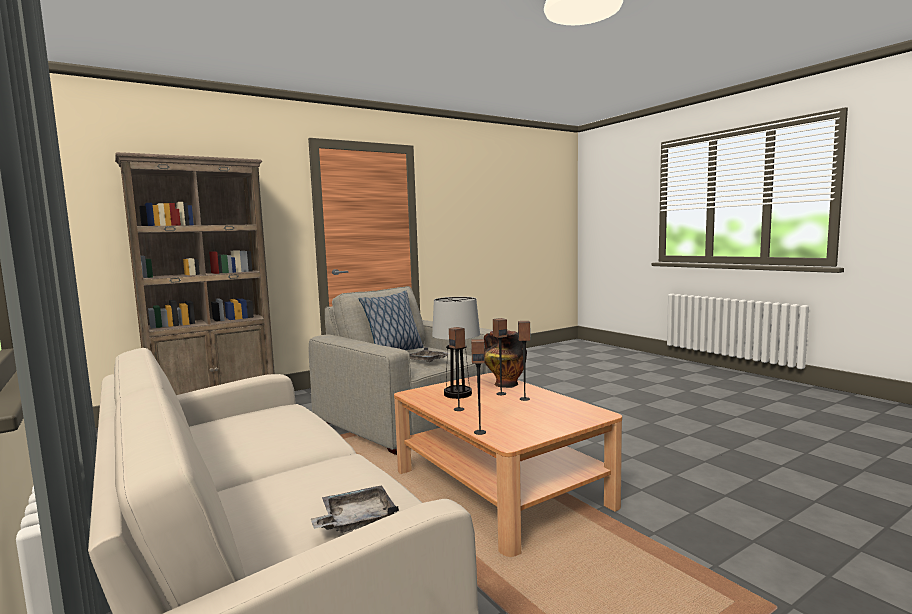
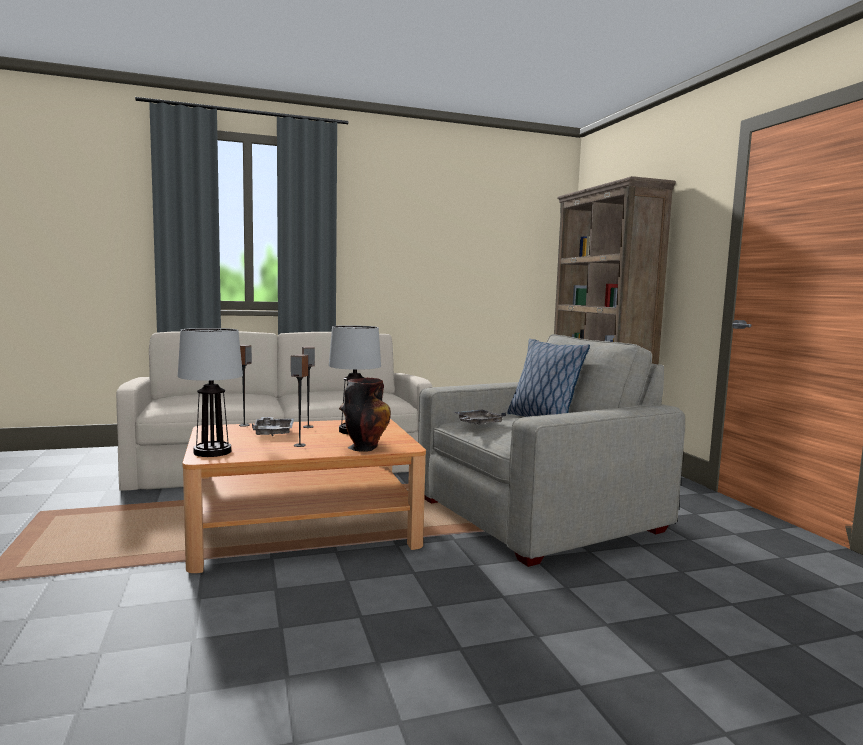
camera: 105 degrees right, 0 degrees up
grey tray [311,485,399,533] -> grey tray moved to [252,417,294,436]
speaker [493,318,507,395] -> none
none -> table lamp [178,328,243,457]

